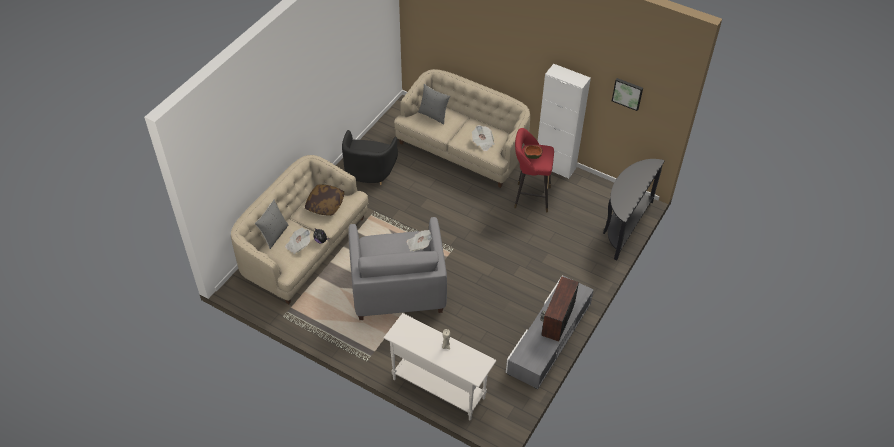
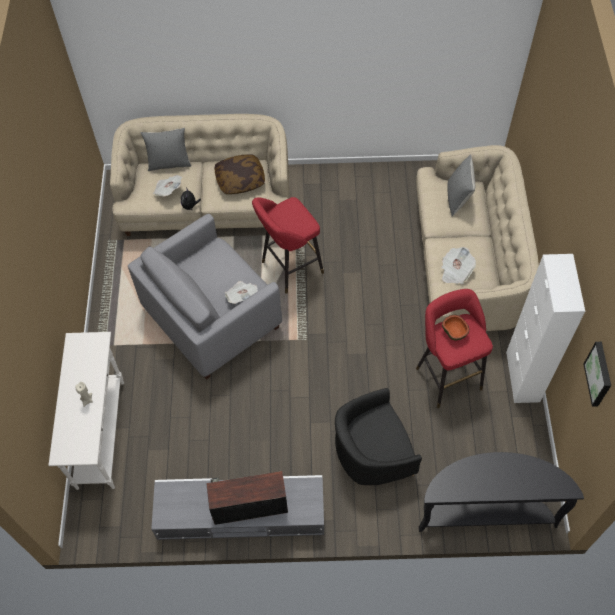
camera: 60 degrees right, 10 degrees up
black armchair [342,130,398,185] -> black armchair moved to [335,388,422,485]
none -> red stool [252,197,324,294]

